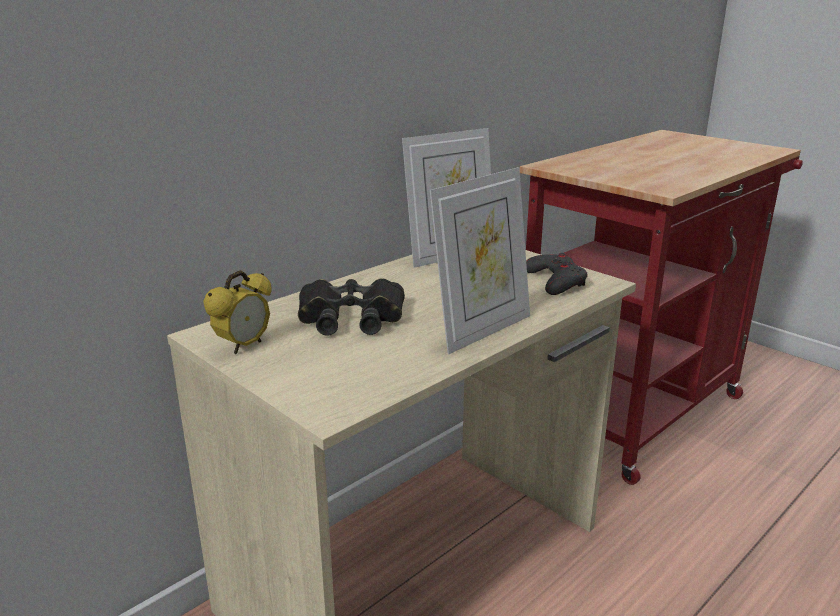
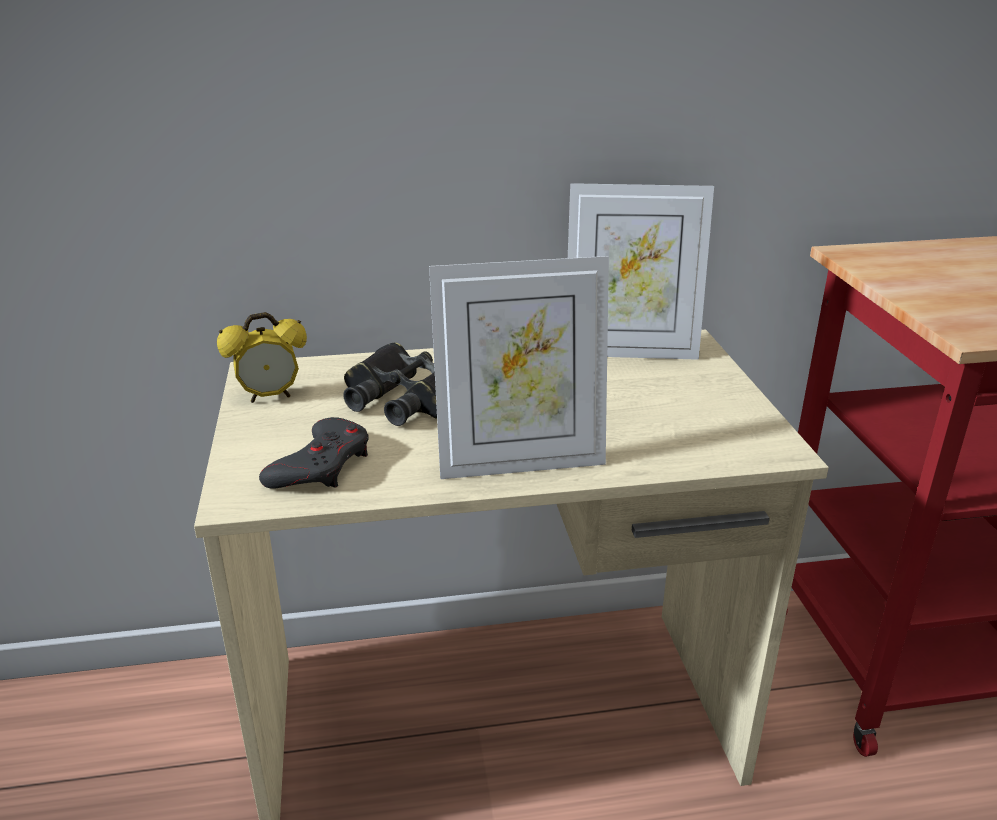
camera: 35 degrees right, 5 degrees up
grey game controller [526,253,588,295] -> grey game controller moved to [259,417,369,489]

